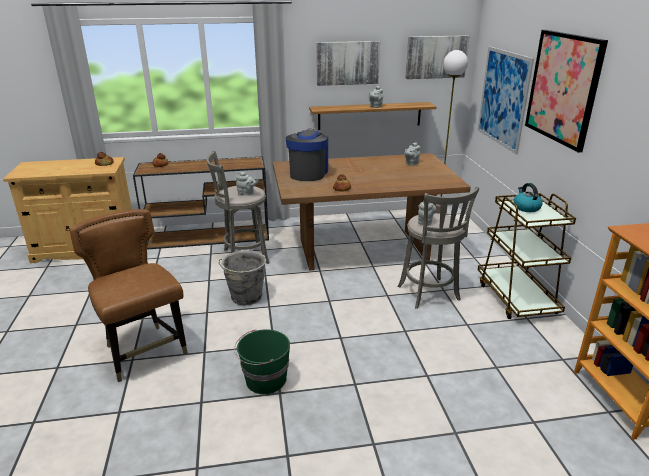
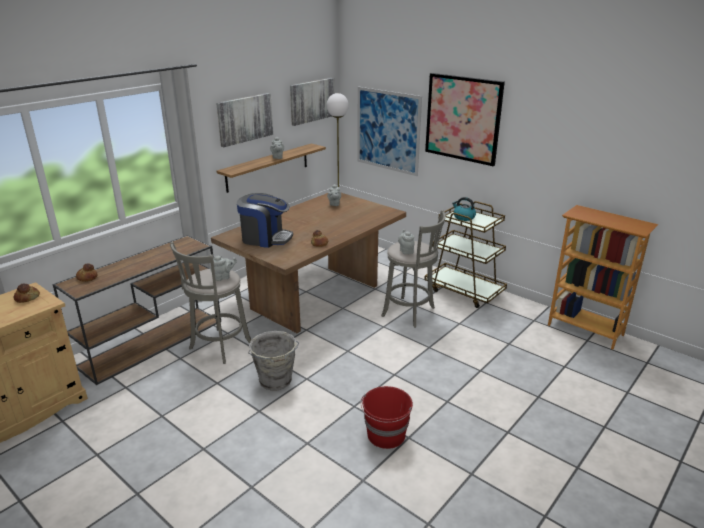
camera: 40 degrees left, 0 degrees up
brown chair [70,209,188,382] -> none
green bucket [234,329,290,394] -> red bucket [361,386,413,449]
coffee machine [286,129,328,181] -> coffee machine turned 135 degrees clockwise [237,193,293,248]

